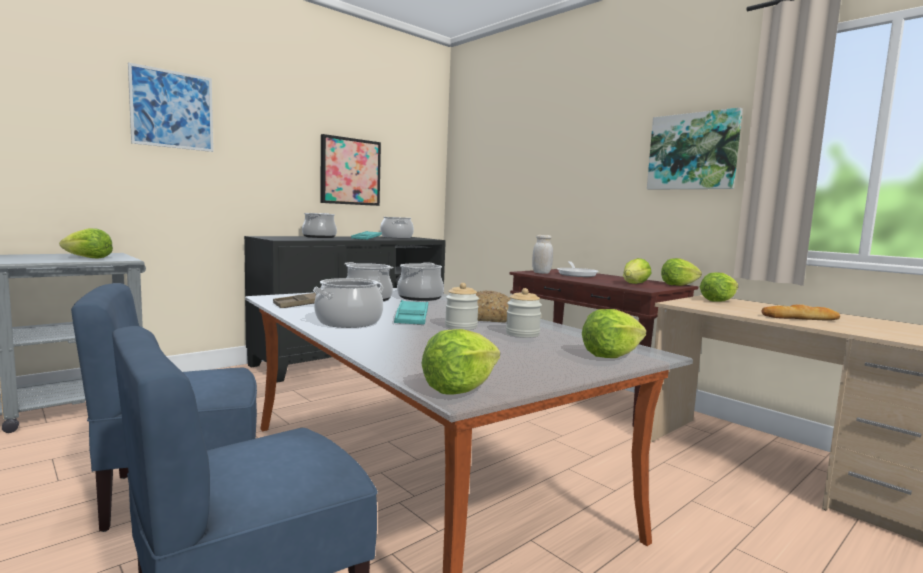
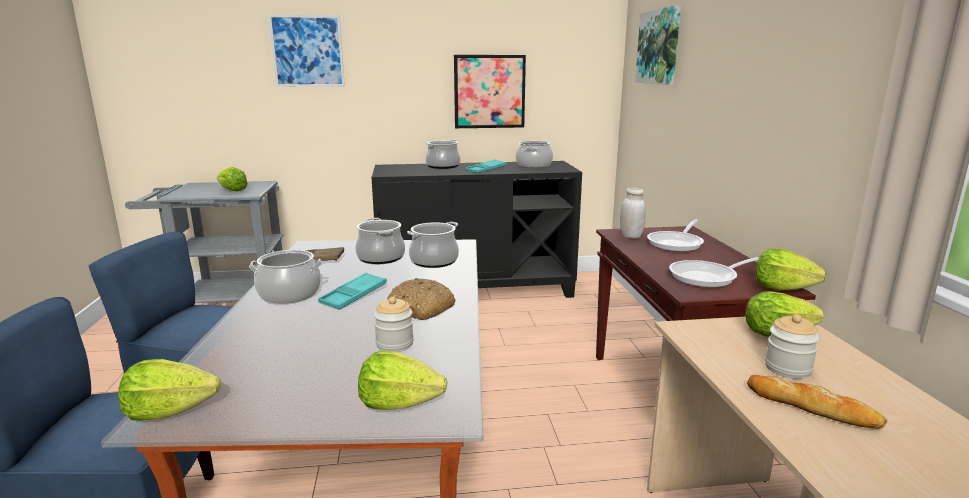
camera: 35 degrees right, 10 degrees up
jar [445,283,479,330] -> jar moved to [765,314,820,379]
lettuce [623,258,652,284] -> frying pan [669,257,759,288]
picture [647,107,743,190] -> picture moved to [635,5,681,85]

